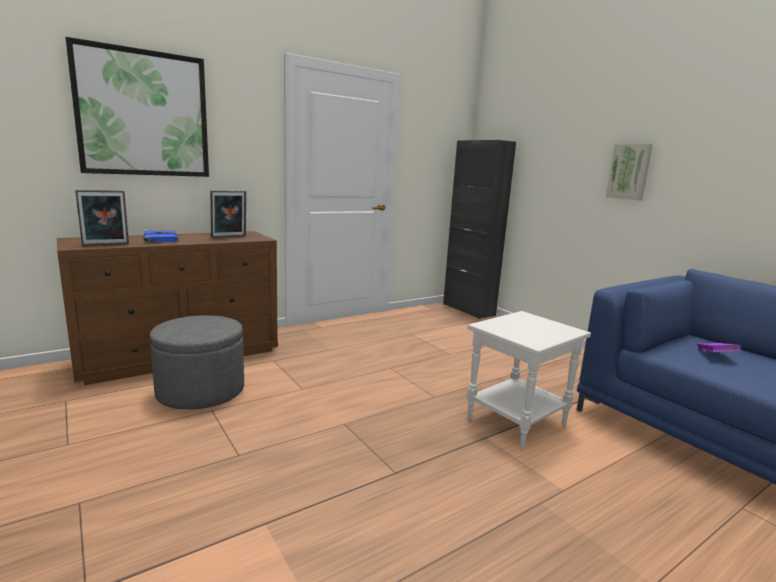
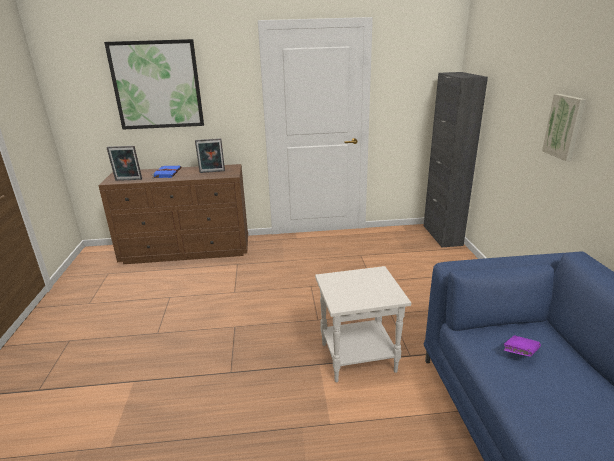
camera: 30 degrees right, 10 degrees up
grey ottoman [150,315,244,410] -> none

